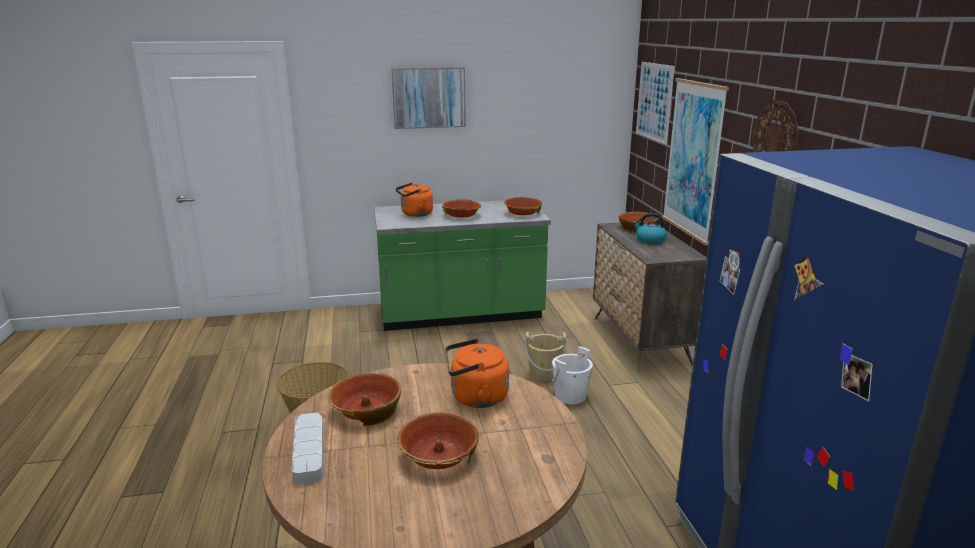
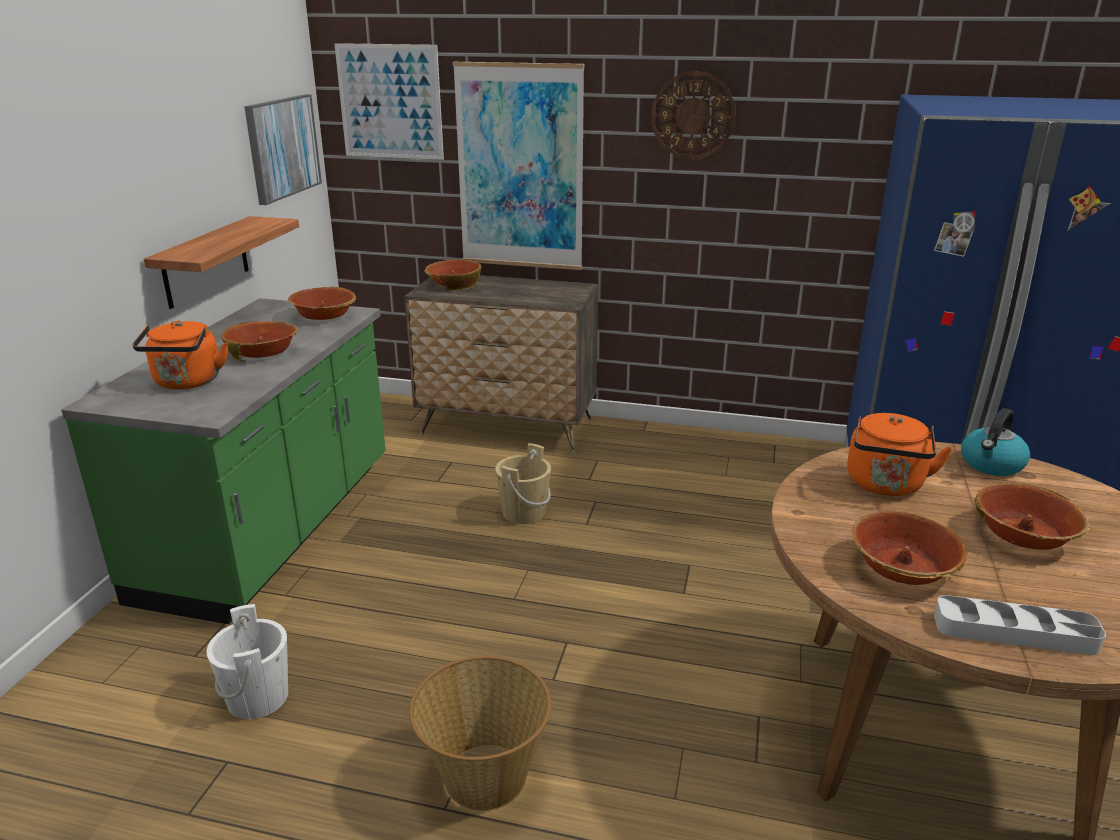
camera: 65 degrees left, 5 degrees up
picture [392,67,466,129] -> picture moved to [244,94,322,205]
white bucket [552,346,593,404] -> white bucket moved to [206,604,288,719]
kettle [633,213,667,244] -> kettle moved to [961,408,1030,476]
none -> shelf [144,216,299,309]

